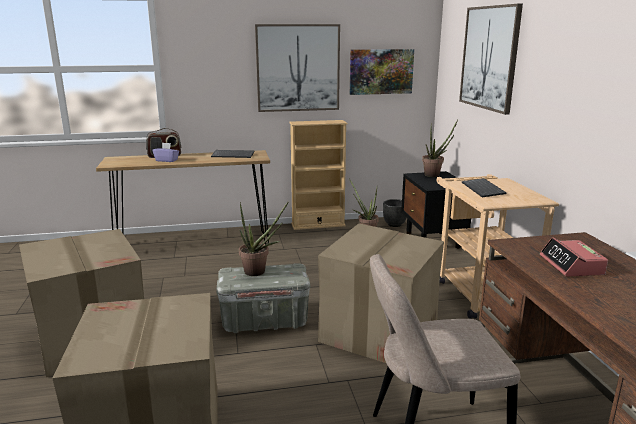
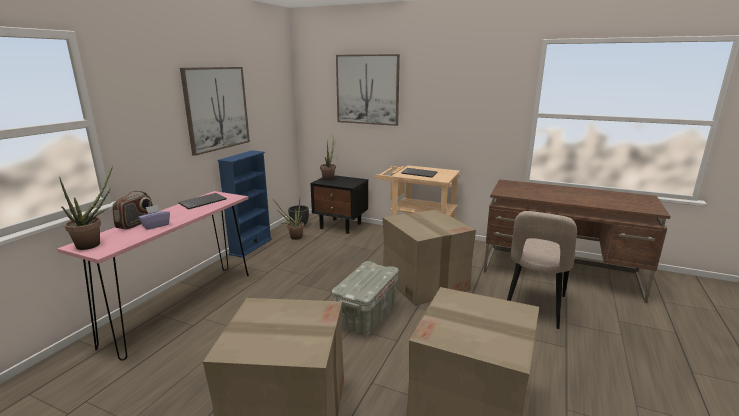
camera: 55 degrees left, 0 degrees up
brown console table [96,150,270,244] -> pink console table [57,191,249,360]
potted plant [239,201,289,276] -> potted plant moved to [59,165,113,250]
beige bookcase [289,120,347,230] -> blue bookcase [217,150,272,258]
picture [350,49,414,95] -> none
alarm clock [540,238,608,277] -> none

